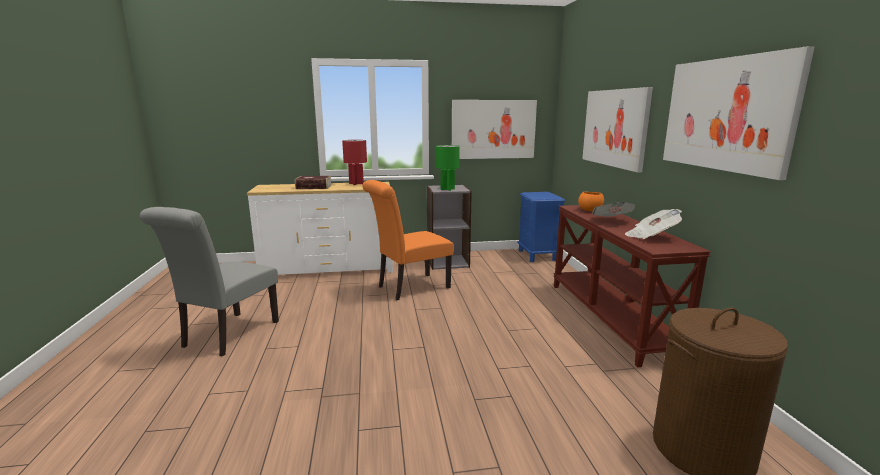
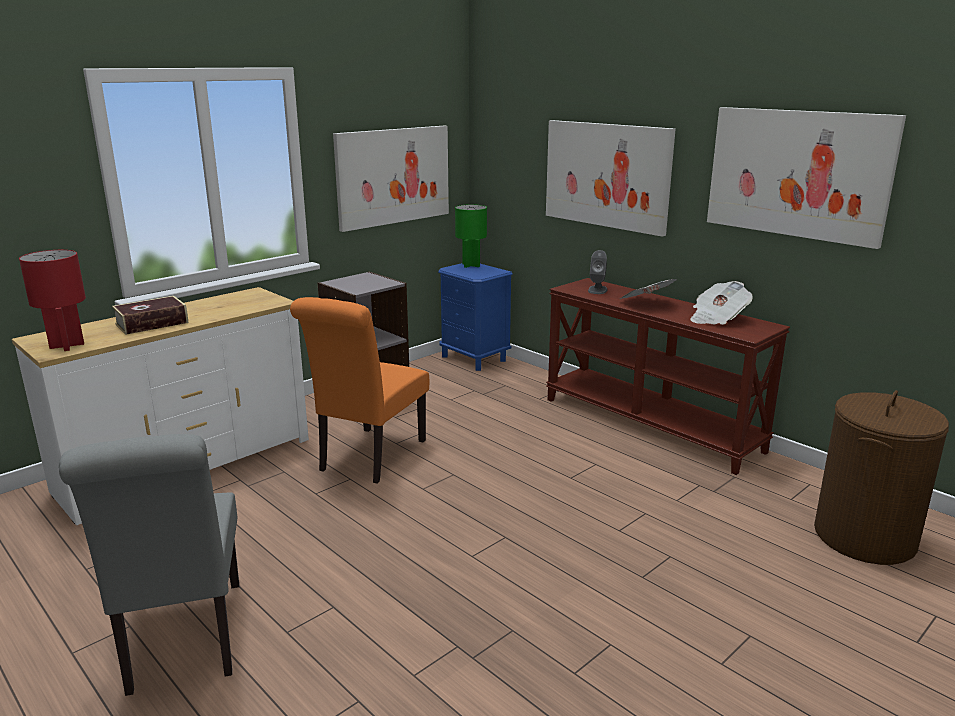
camera: 35 degrees left, 5 degrees up
red table lamp [342,140,367,185] -> red table lamp moved to [19,250,86,351]
green table lamp [436,145,460,191] -> green table lamp moved to [455,204,487,268]
orange bowl [578,192,604,211] -> grey speaker [588,250,607,294]

